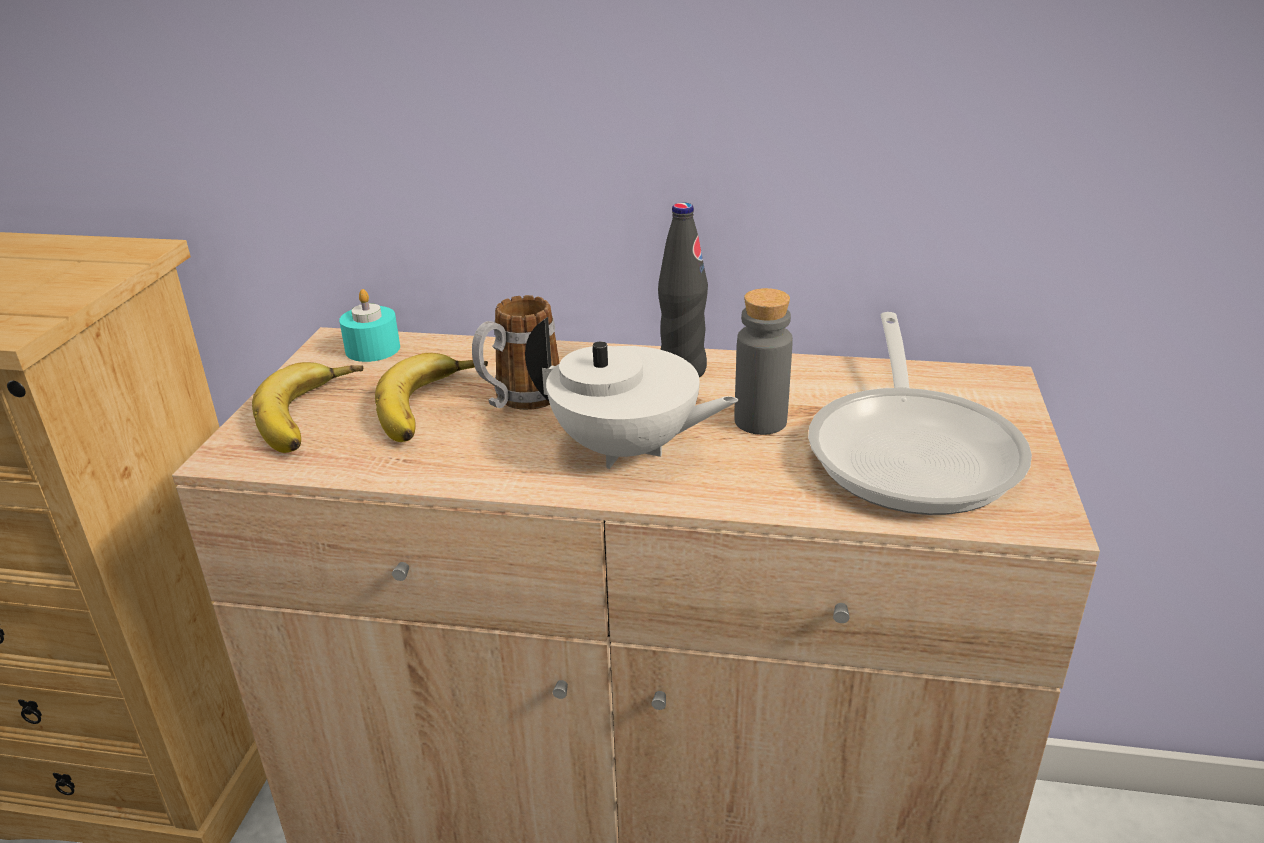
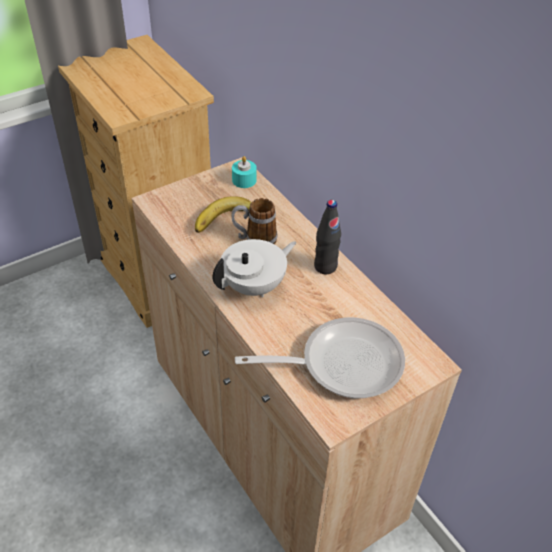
camera: 45 degrees right, 15 degrees up
banana [252,362,363,453] -> none
white teapot [525,317,739,469] -> white teapot turned 105 degrees counterclockwise [213,239,296,298]
grey bottle [734,288,793,435] -> none
frying pan [808,312,1032,515] -> frying pan turned 150 degrees counterclockwise [235,317,405,398]

